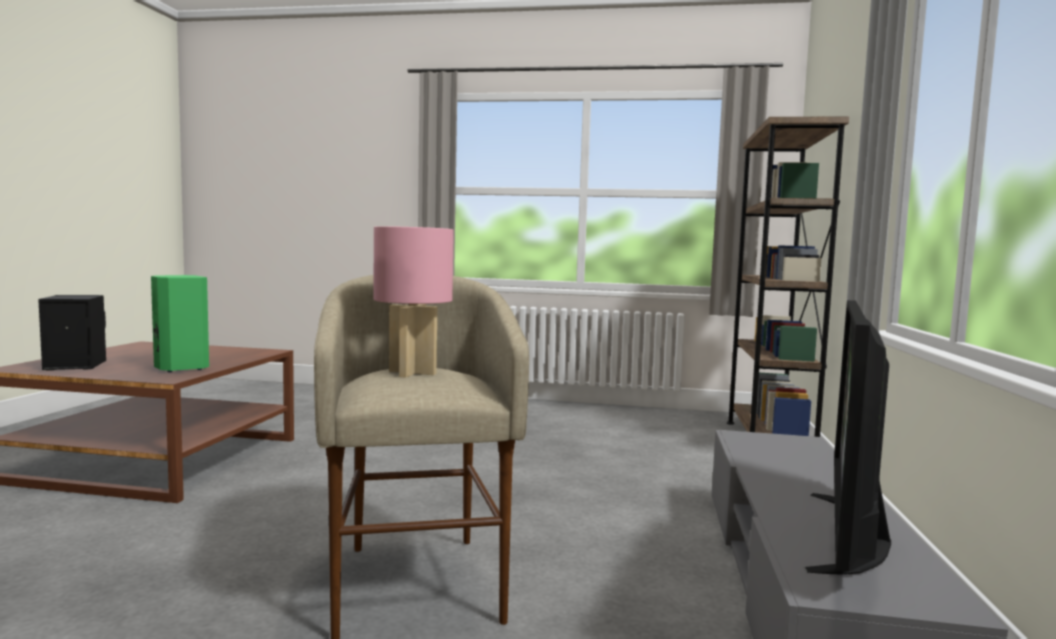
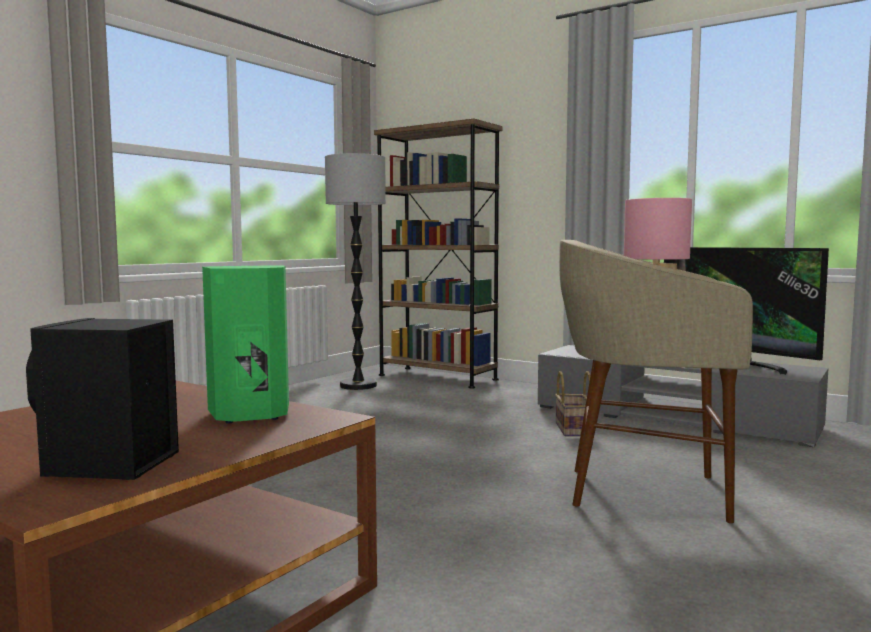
camera: 65 degrees left, 0 degrees up
none -> floor lamp [325,153,386,390]
none -> basket [555,371,591,436]

